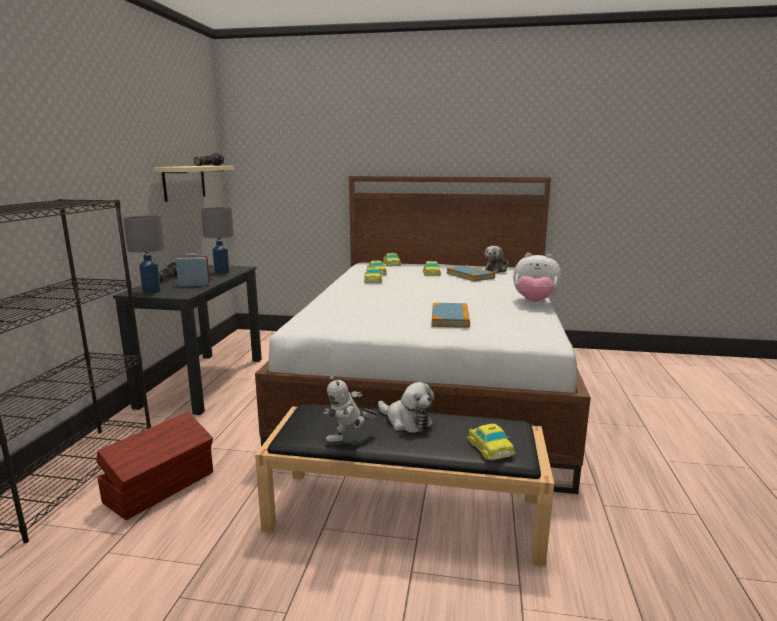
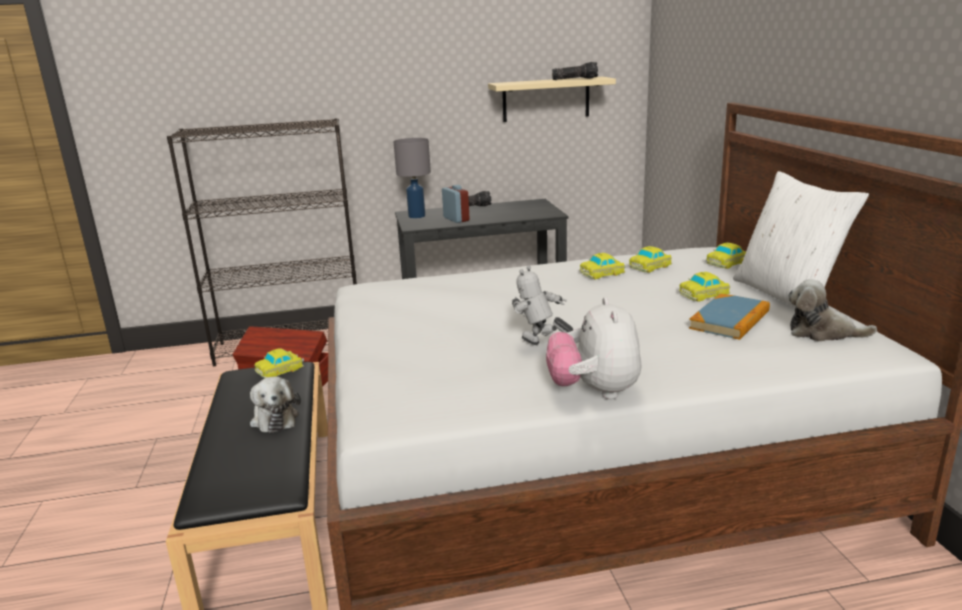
camera: 70 degrees right, 5 degrees up
grey table lamp [201,207,234,274] -> none
toy robot [323,376,377,444] -> toy robot moved to [512,266,573,345]
plush toy [378,382,435,433] -> plush toy turned 45 degrees counterclockwise [250,377,301,433]
book [431,303,470,328] -> none
toy car [467,424,515,460] -> toy car moved to [254,348,304,379]
none -> white pillow [733,171,869,308]

